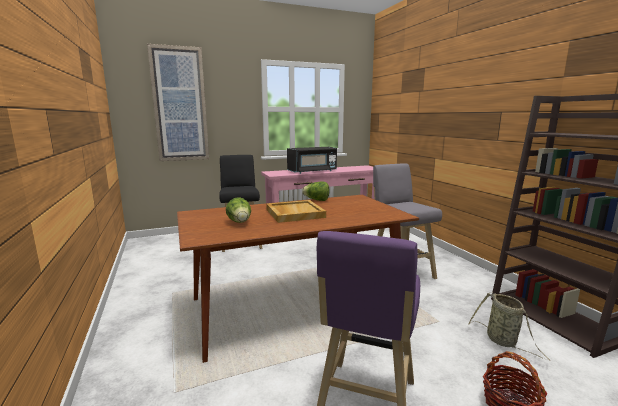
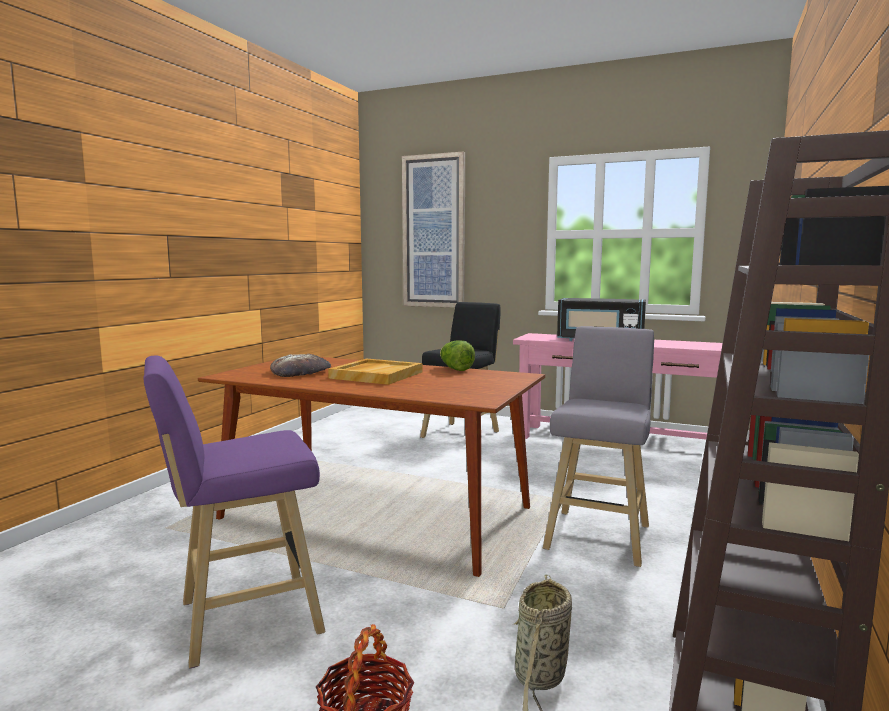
camera: 45 degrees right, 5 degrees down
lettuce [226,197,251,223] -> bread [270,354,331,377]

